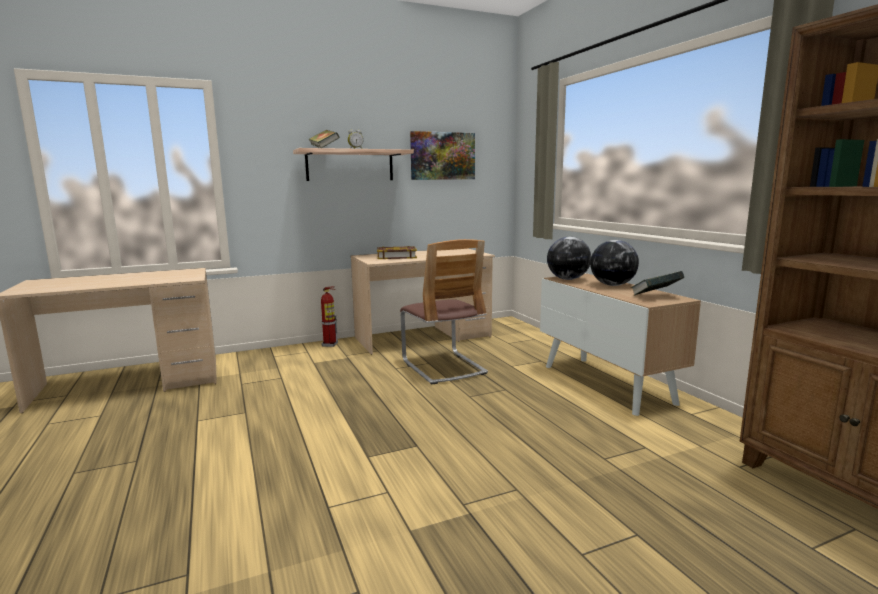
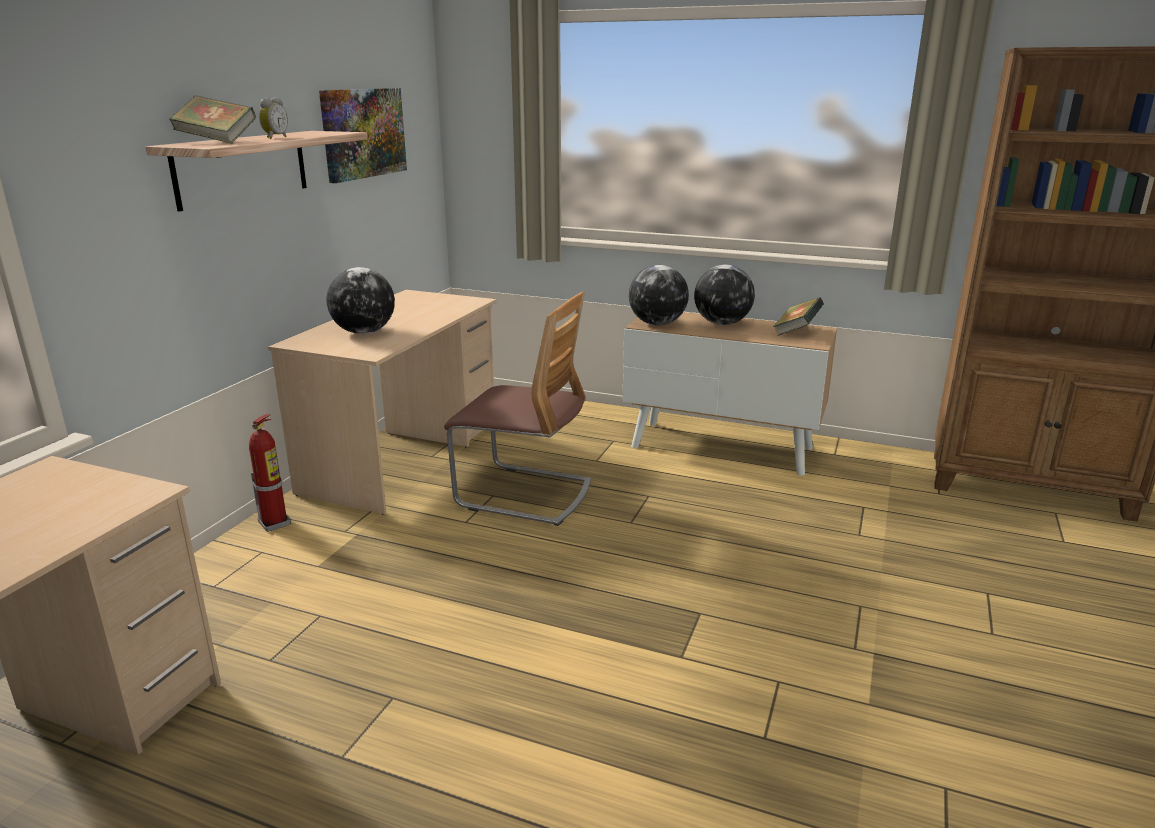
camera: 45 degrees left, 10 degrees up
book [377,246,417,259] -> globe [327,267,395,334]

